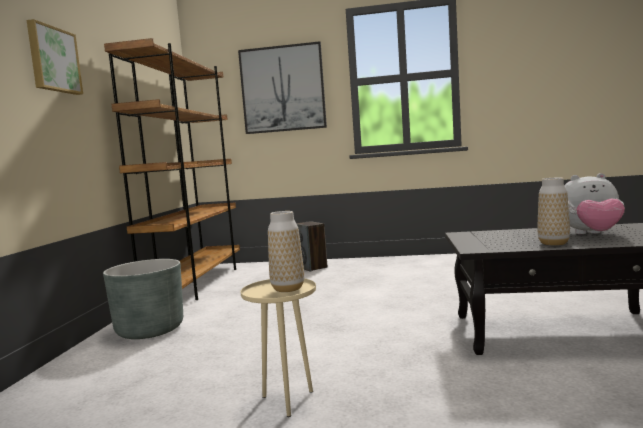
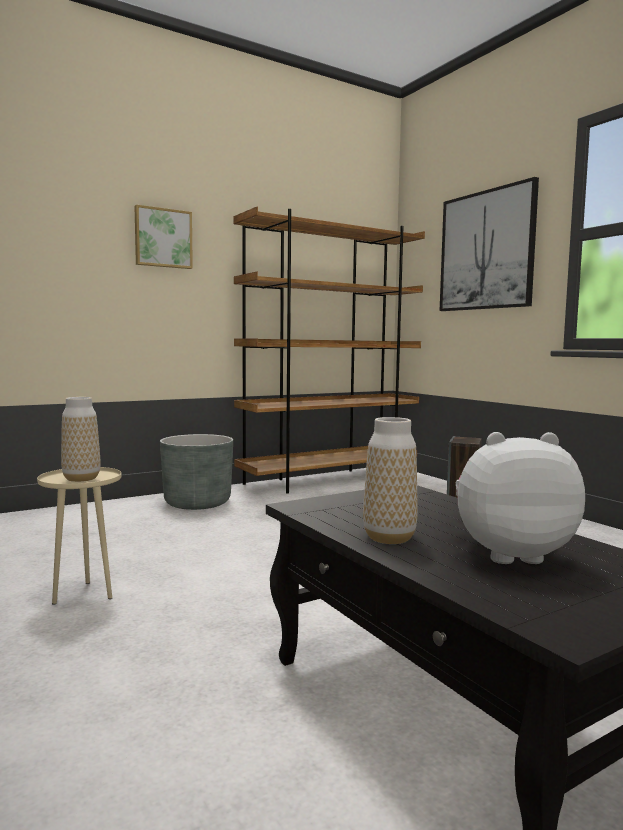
camera: 50 degrees right, 0 degrees up
plush toy [564,173,625,234] -> plush toy turned 120 degrees clockwise [455,432,585,564]

